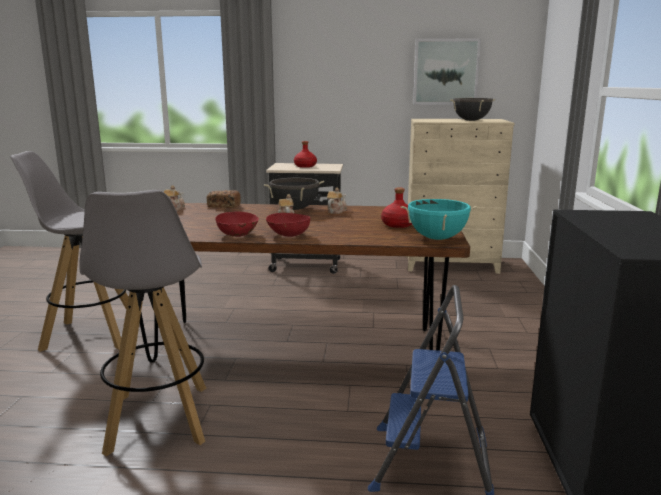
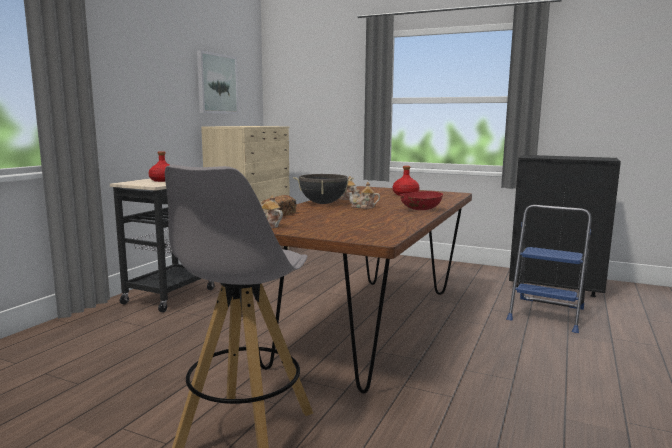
camera: 70 degrees left, 5 degrees down
grey stool [80,190,206,456] -> none
red bowl [215,211,259,237] -> none
turquoise cooking pot [401,199,478,240] -> none
black cooking pot [450,98,495,121] -> none

